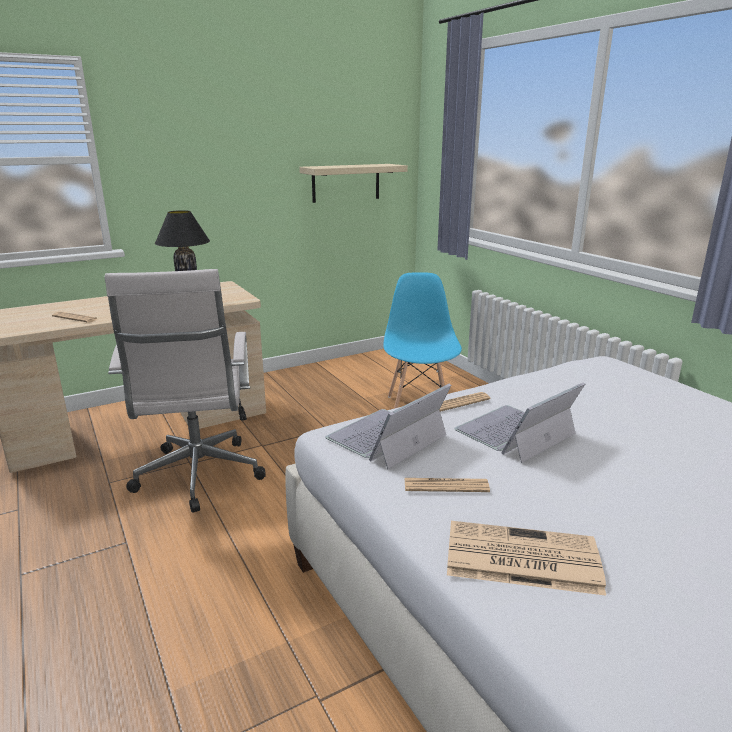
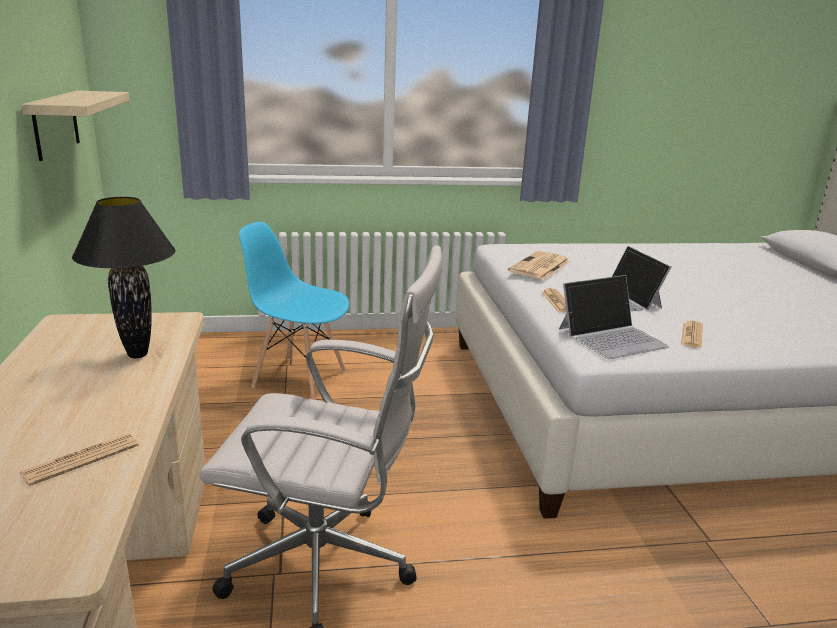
camera: 70 degrees left, 0 degrees up
laptop [325,383,451,469] -> laptop turned 90 degrees counterclockwise [559,275,669,359]
newspaper [447,521,606,596] -> newspaper moved to [508,251,570,280]

